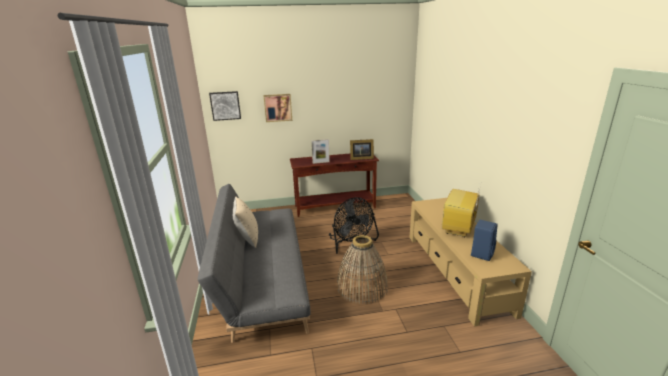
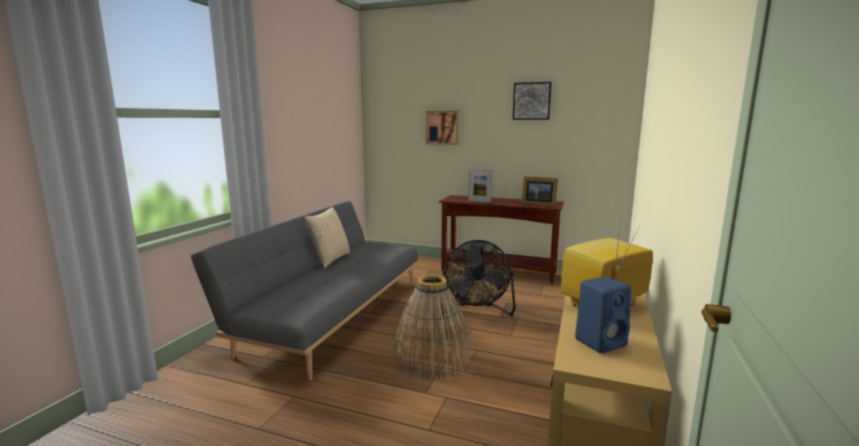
camera: 30 degrees right, 10 degrees down
picture [209,91,241,121] -> picture moved to [513,82,552,120]

